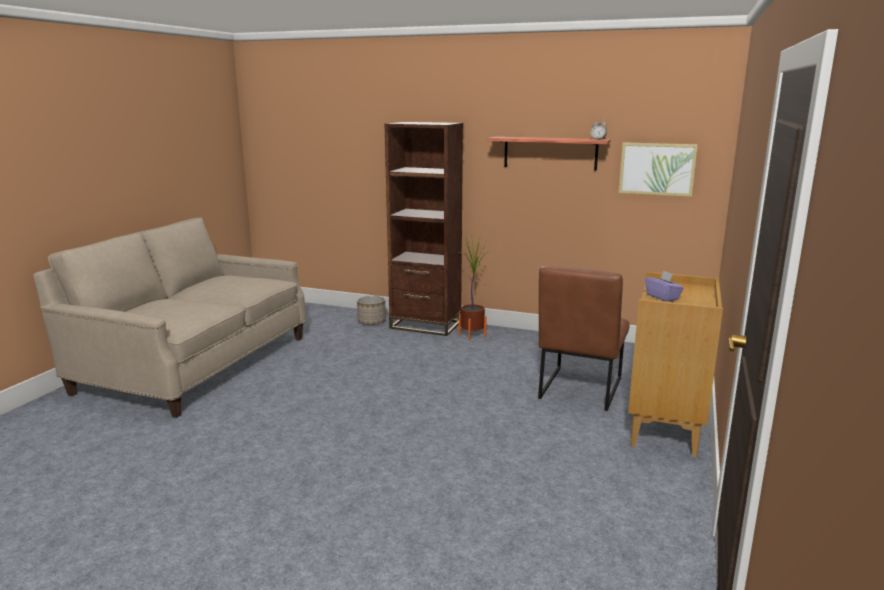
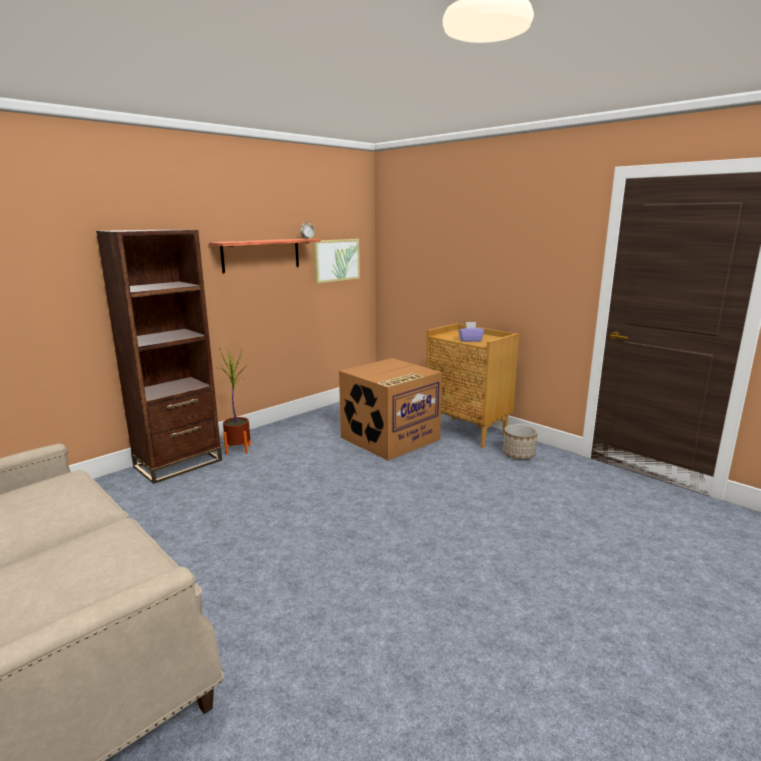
camera: 65 degrees left, 0 degrees up
planter [357,295,386,325] -> planter moved to [503,424,537,459]
brown chair [538,266,630,411] -> cardboard box [339,358,442,461]

